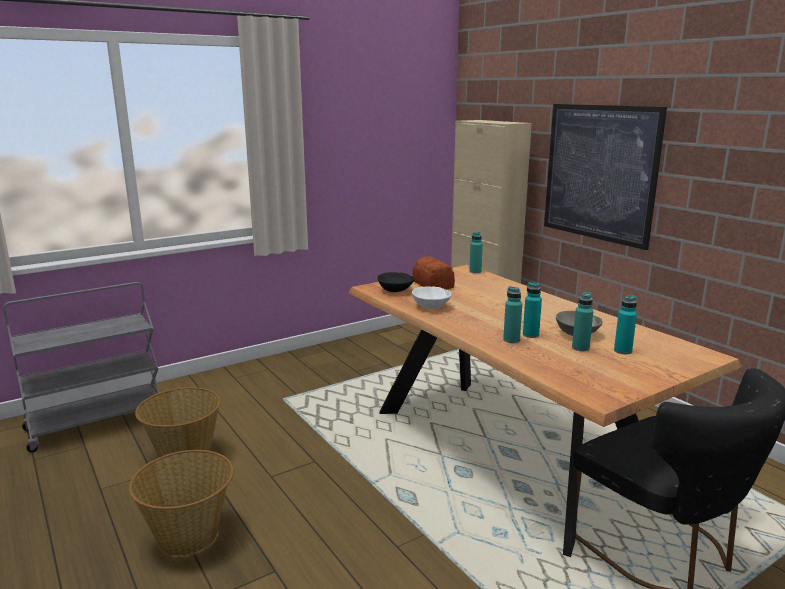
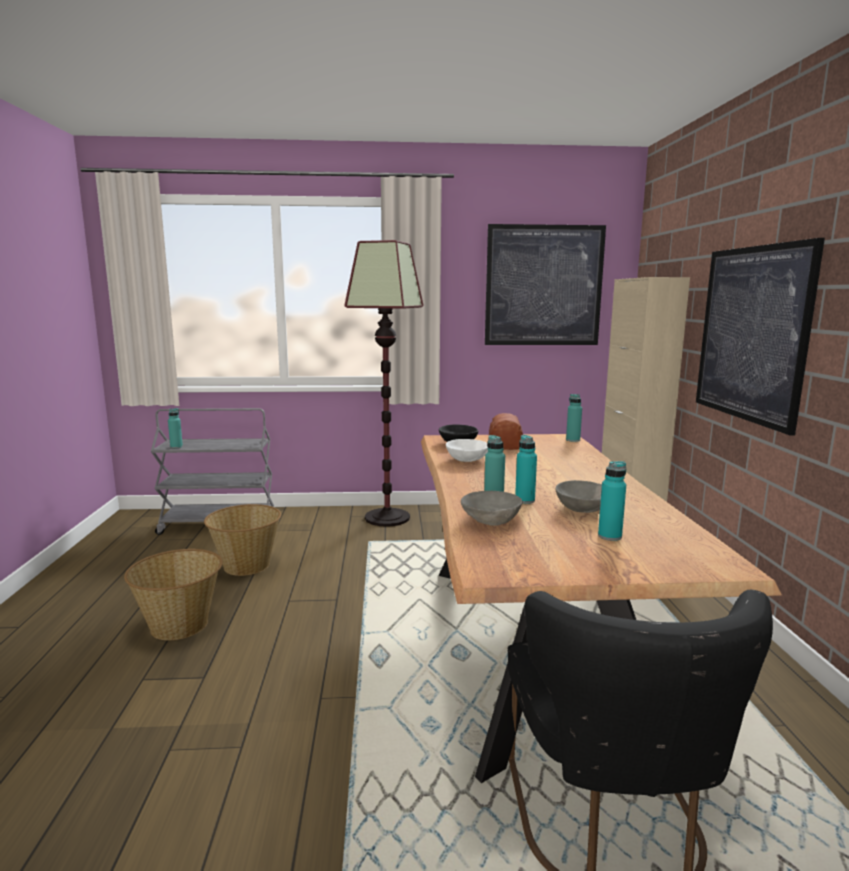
camera: 30 degrees right, 5 degrees down
turquoise bottle [572,292,593,351] -> turquoise bottle moved to [168,408,183,448]
none -> floor lamp [344,240,423,527]
none -> grey bowl [461,491,522,526]
none -> picture [485,224,606,345]

